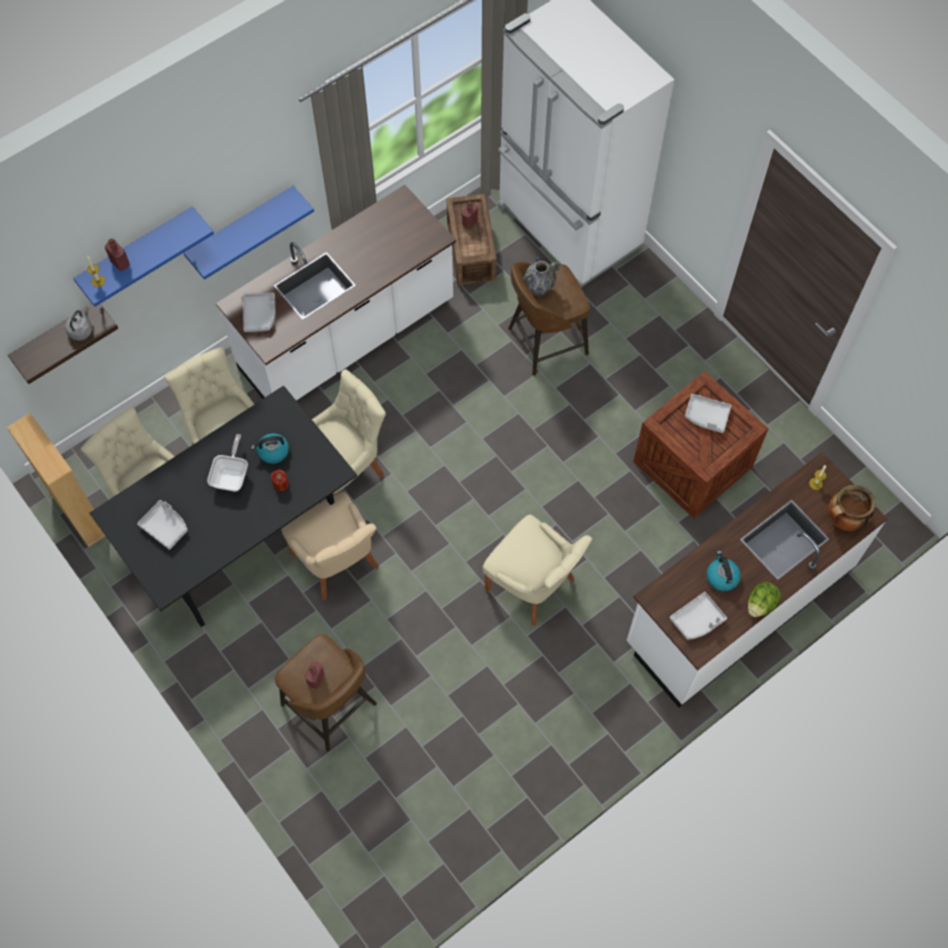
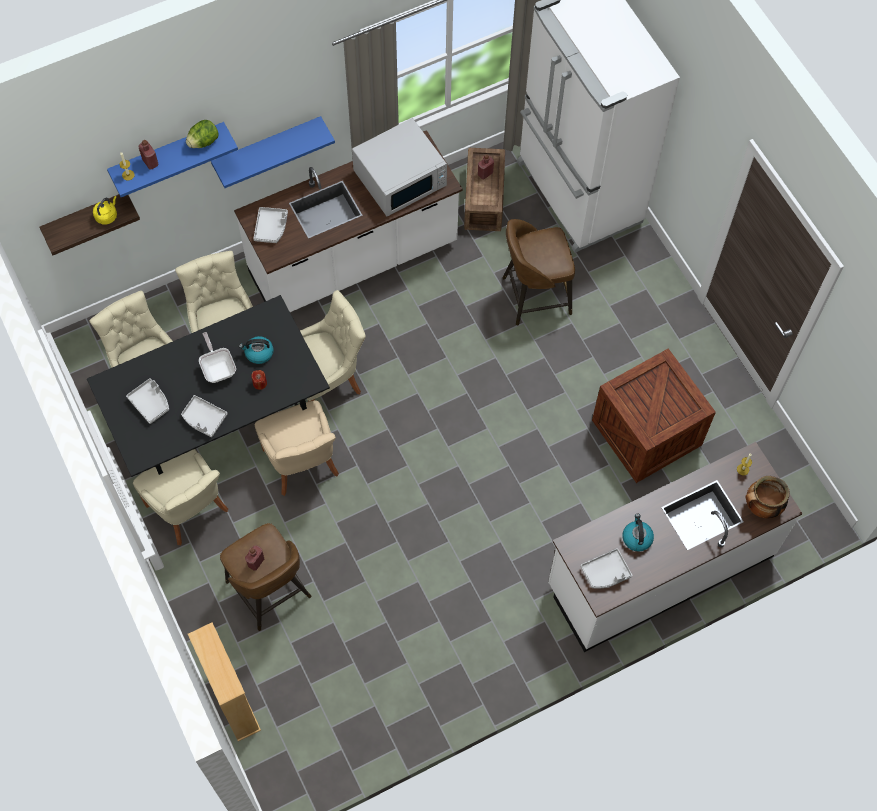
camera: 10 degrees right, 0 degrees up
beige bookcase [7,413,105,547] -> beige bookcase moved to [188,622,261,742]
grey kettle [65,307,92,341] -> yellow kettle [93,196,117,225]
frying pan [207,434,248,491] -> frying pan turned 45 degrees counterclockwise [199,332,236,383]
beige chair [483,514,592,626] -> beige chair moved to [133,449,228,545]
vase [523,257,560,296] -> none
grey tray [685,394,731,433] -> grey tray moved to [181,395,228,437]
lettuce [748,582,781,617] -> lettuce moved to [186,120,219,148]
none -> white microwave [352,118,447,216]

